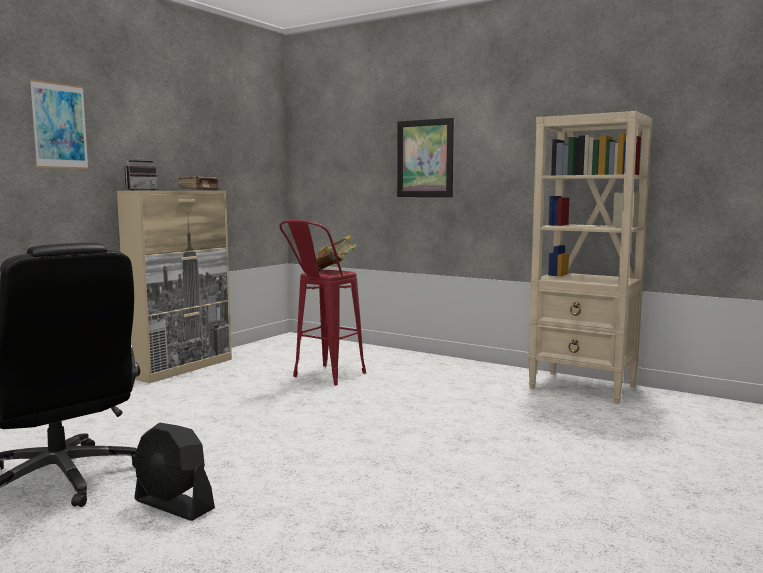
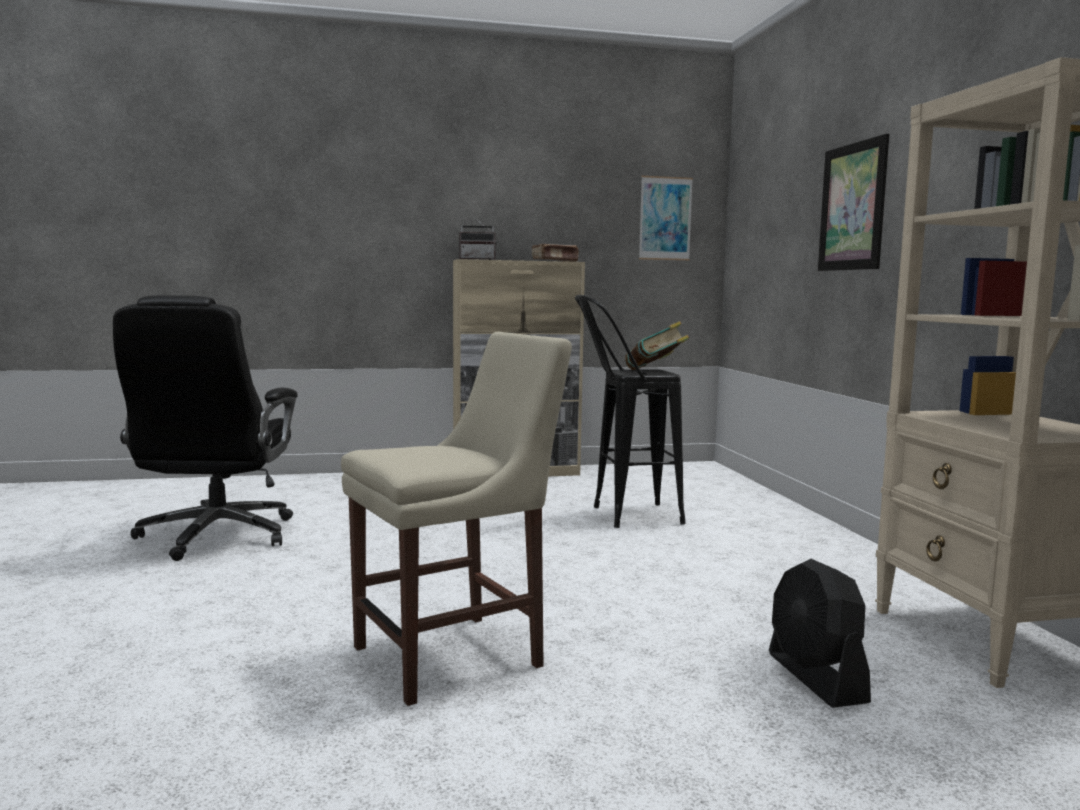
camera: 45 degrees right, 0 degrees up
picture [30,79,89,169] -> picture moved to [639,176,693,261]
black fan [134,422,215,521] -> black fan moved to [769,559,871,708]
red stool [279,220,366,385] -> black stool [575,295,686,528]
none -> beige chair [341,332,572,706]

